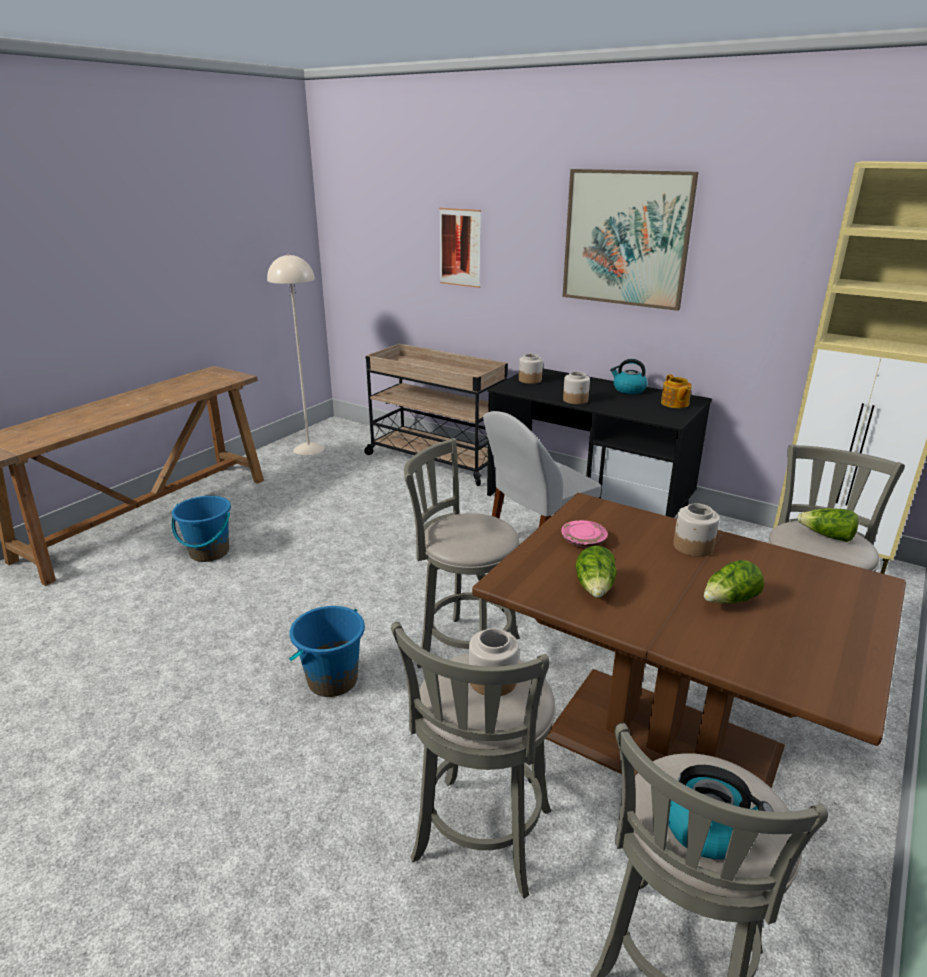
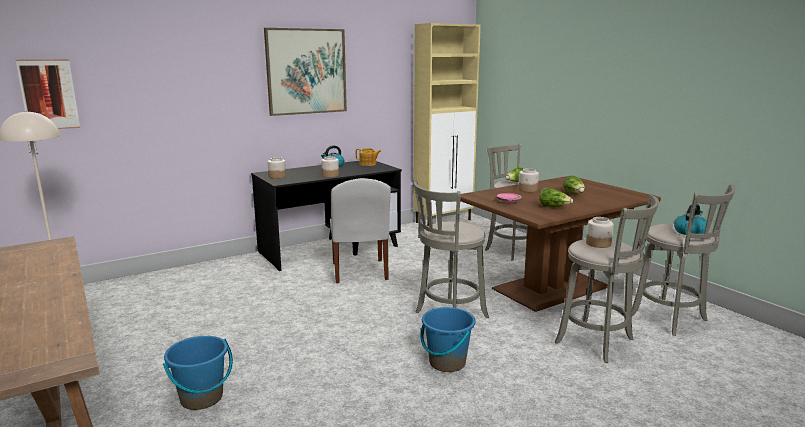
camera: 65 degrees left, 10 degrees down
beige cart [364,344,508,486] -> none
picture [439,208,481,288] -> picture moved to [16,59,80,129]

